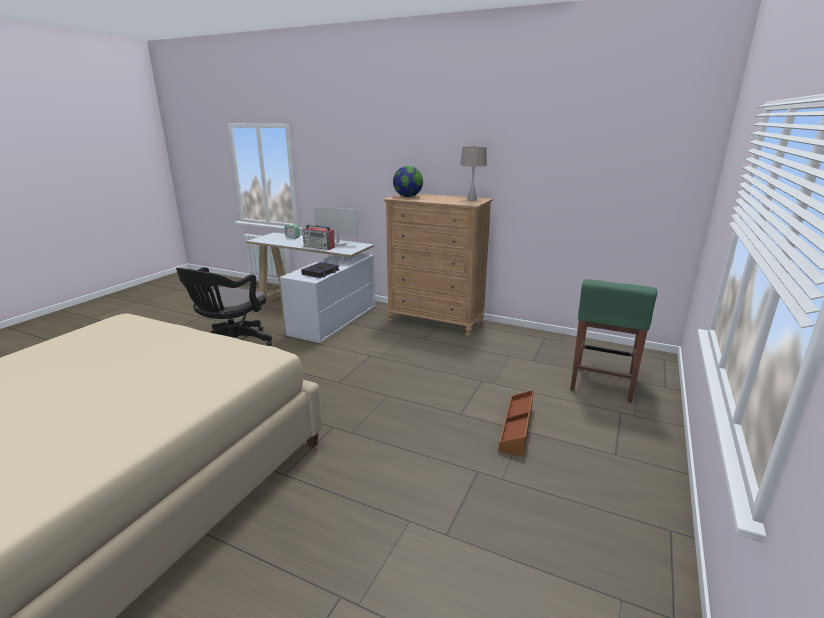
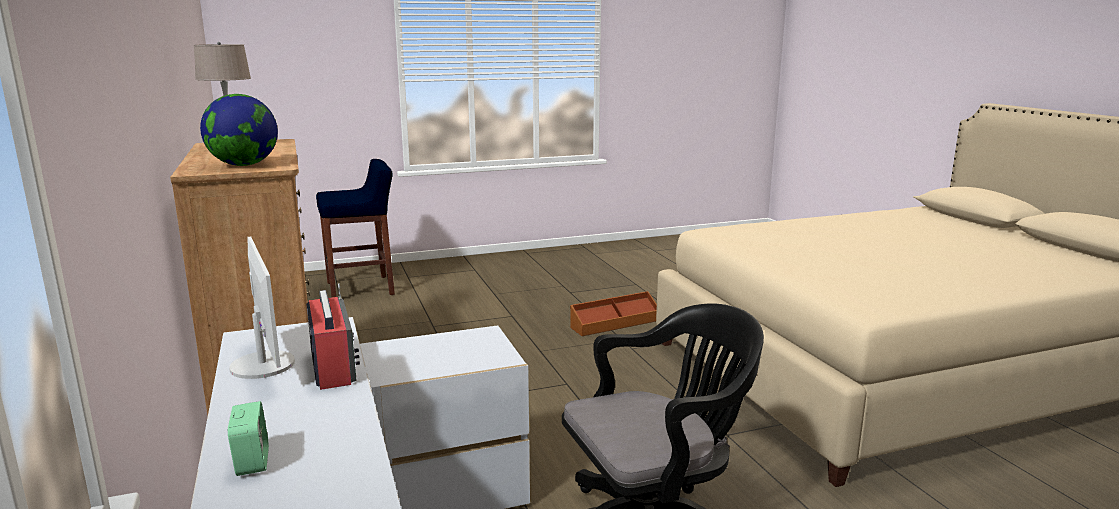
camera: 135 degrees left, 5 degrees down
book [301,262,340,278] -> none
brown storage box [499,390,534,457] -> brown storage box moved to [570,291,657,336]
green stool [570,279,657,403] -> blue stool [316,159,395,297]

